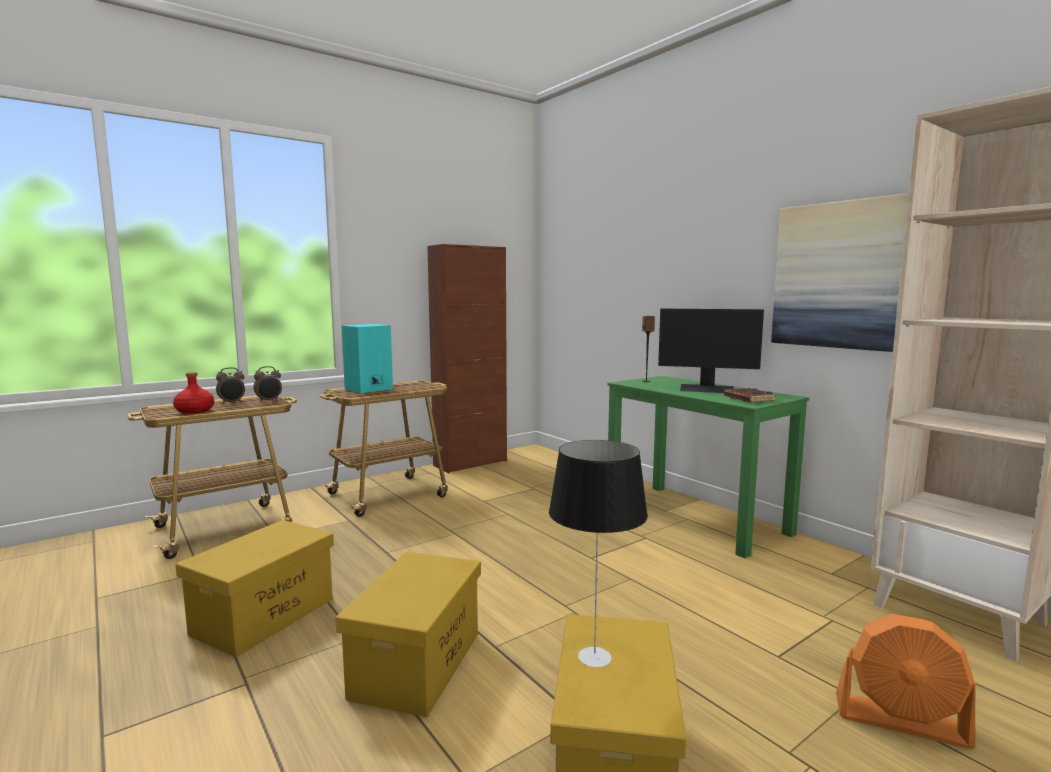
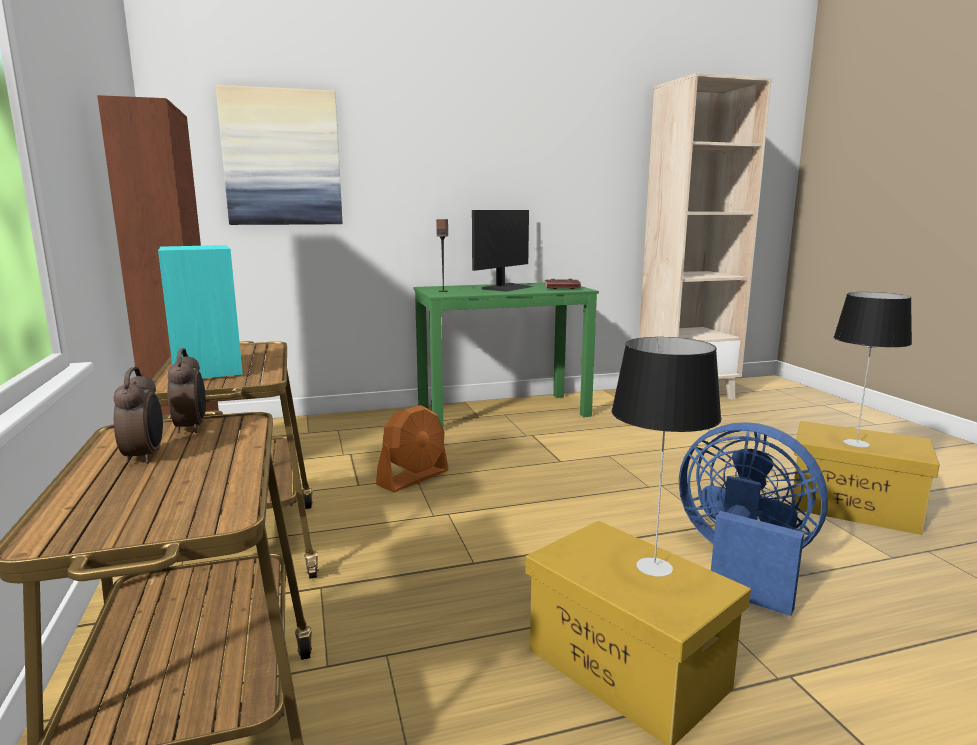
camera: 70 degrees left, 5 degrees up
red bottle [173,372,214,413] -> none
yellow storage box [335,552,481,717] -> blue fan [679,422,828,616]
picture [771,193,909,352] -> picture moved to [216,85,342,225]
orange fan [836,614,976,749] -> orange fan moved to [376,405,449,492]
none -> table lamp [612,337,721,577]

